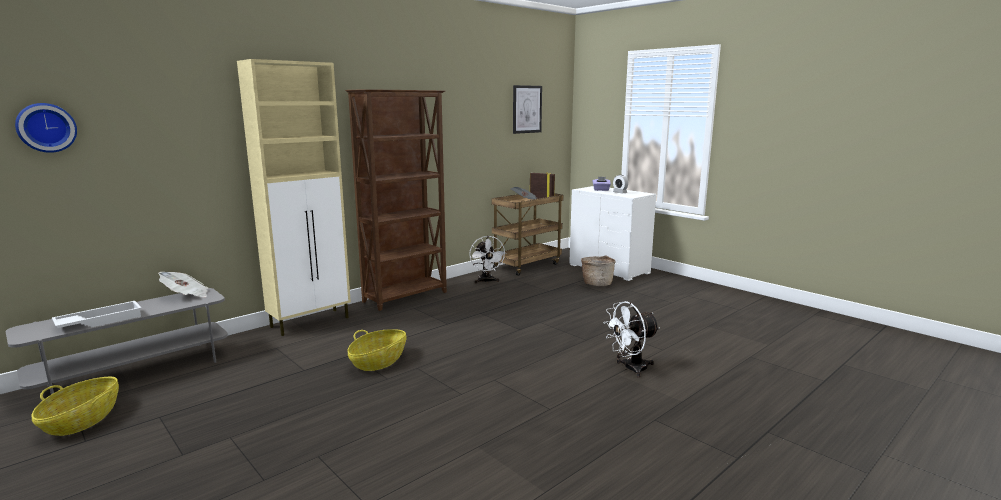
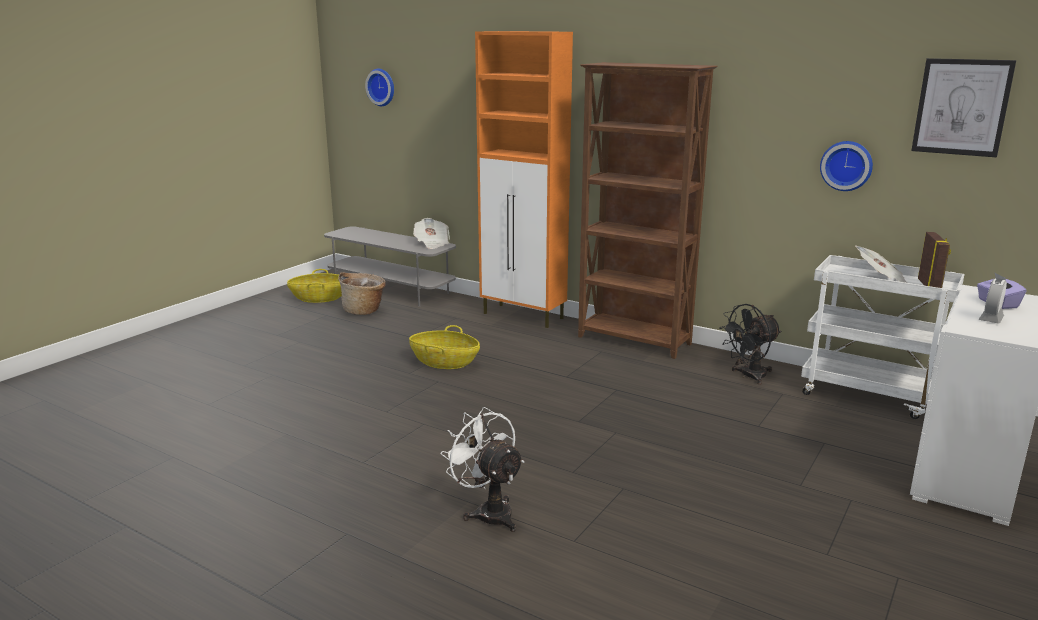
camera: 75 degrees right, 5 degrees up
white tray [52,301,142,328] -> none
beige cabinet [237,59,351,336] -> orange cabinet [475,31,573,328]
white fan [469,236,506,283] -> black fan [719,304,782,385]
brown cart [492,193,563,276] -> white cart [801,255,965,419]
basket [581,256,616,286] -> basket moved to [338,272,386,315]
none -> wall clock [820,141,873,191]

